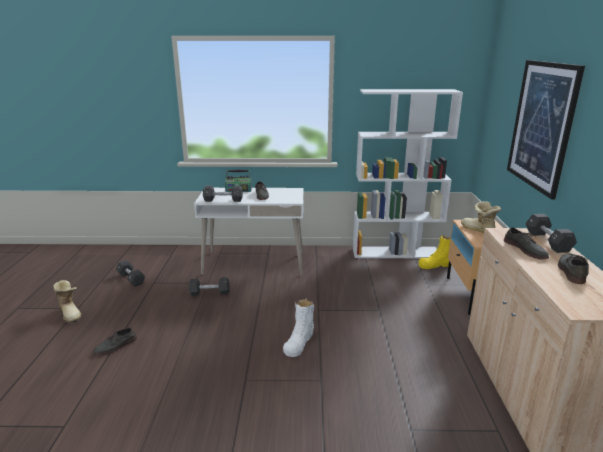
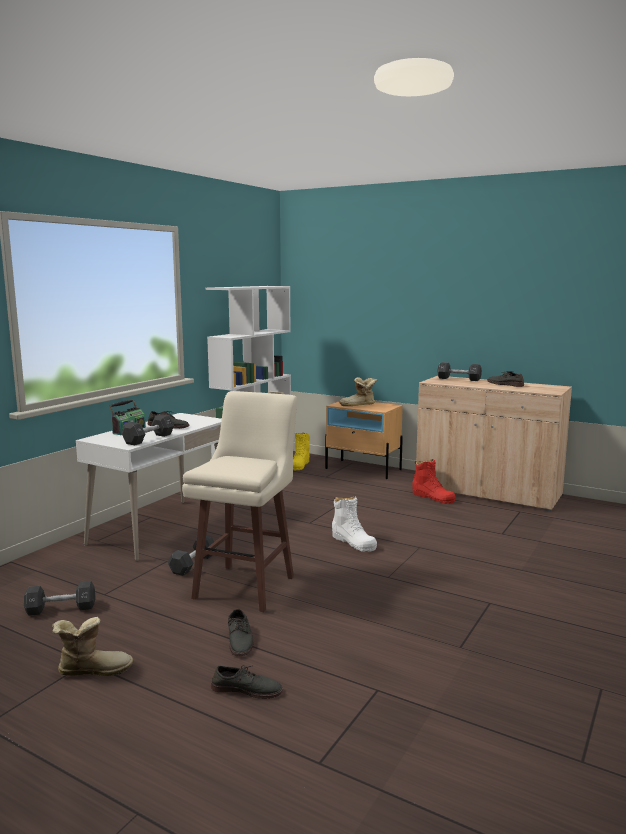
camera: 60 degrees left, 10 degrees down
grey shoe [504,227,549,259] -> grey shoe moved to [211,665,283,699]
picture [507,60,585,200] -> none
none -> beige stool [182,391,297,612]
none -> red boot [412,459,456,504]

